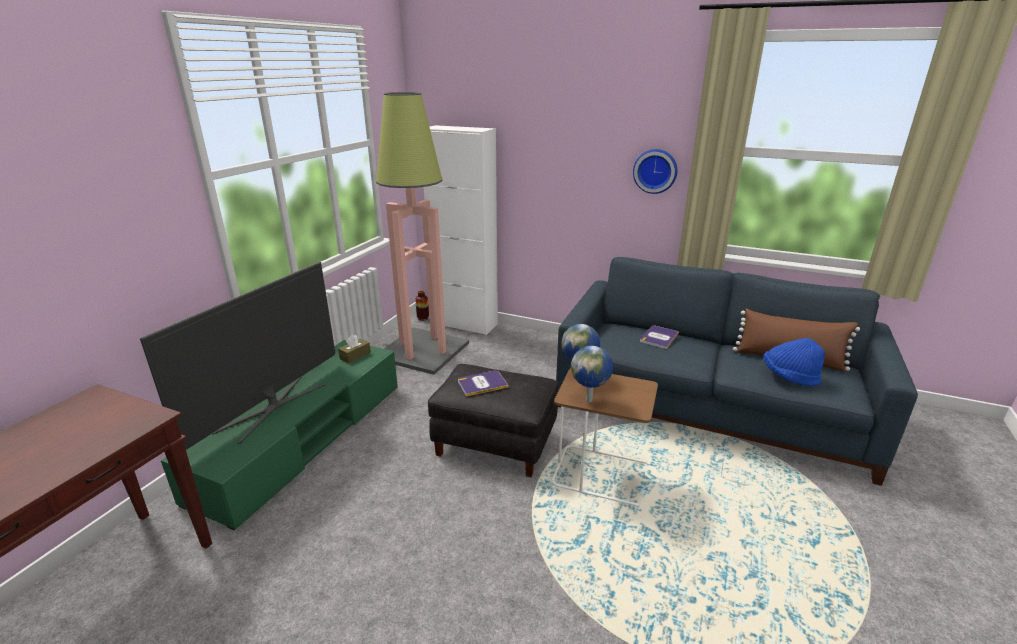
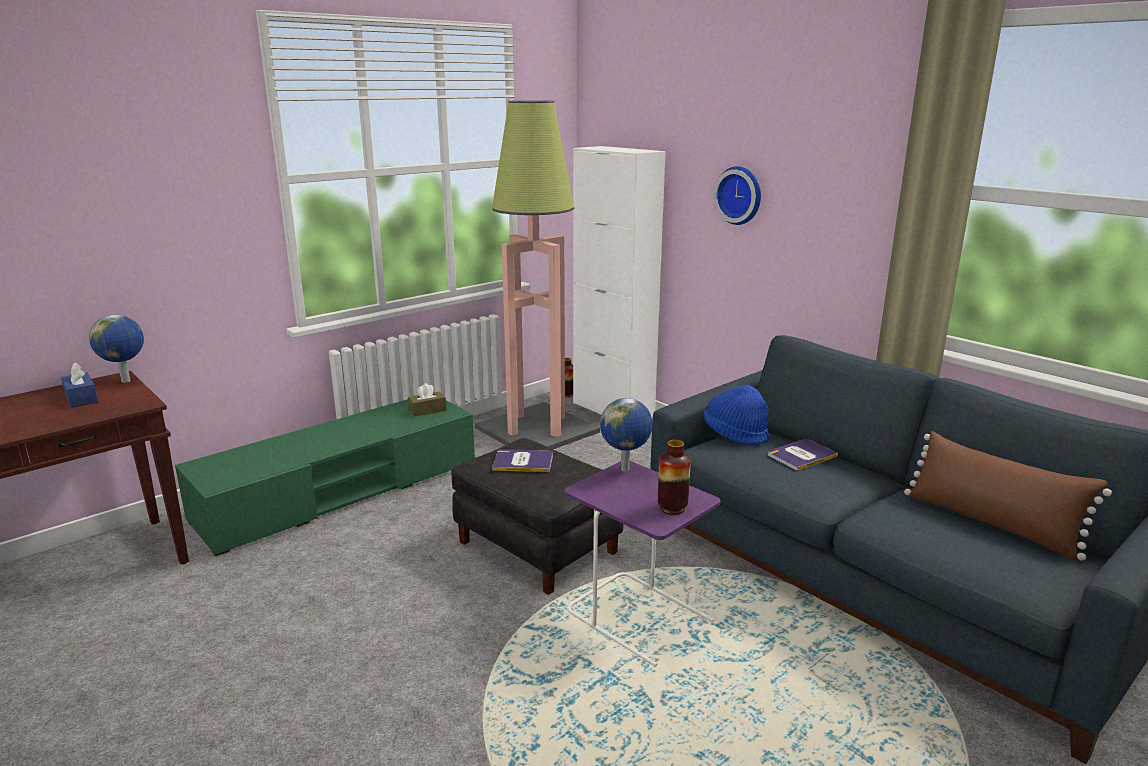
camera: 25 degrees right, 5 degrees down
television [140,262,336,450] -> none
brown side table [552,368,658,507] -> purple side table [565,461,721,667]
globe [571,346,613,402] -> globe moved to [89,315,144,383]
wall clock [633,149,677,194] -> wall clock moved to [713,166,761,225]
blue hat [763,338,825,386] -> blue hat moved to [704,385,769,445]
none -> blue tissue box [61,362,98,408]
none -> vase [658,440,691,515]

